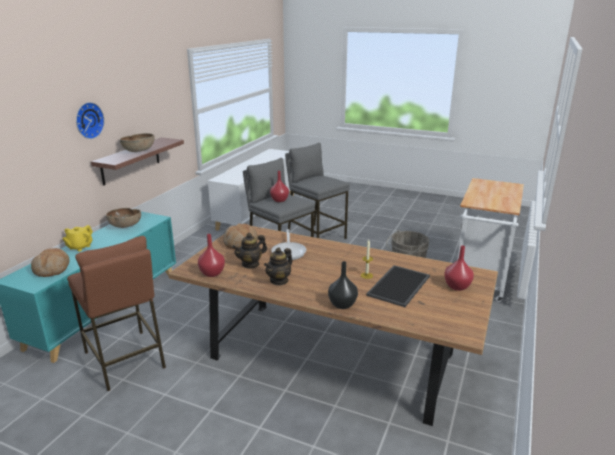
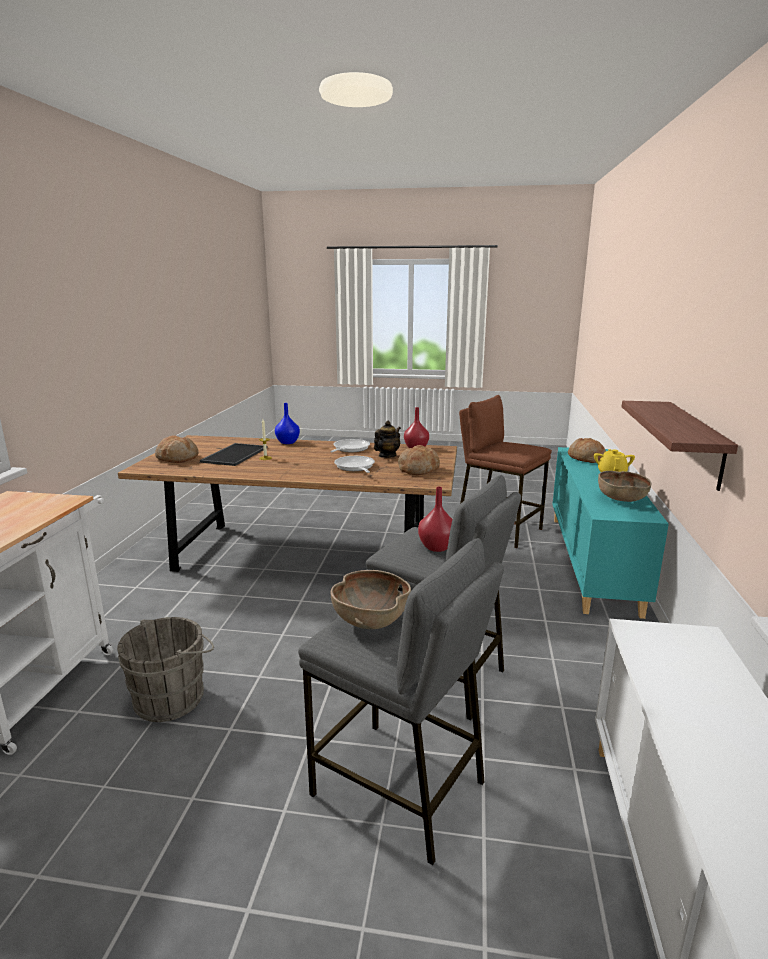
camera: 165 degrees right, 5 degrees down
wall clock [76,102,105,139] -> none
brown bowl [120,133,155,152] -> brown bowl moved to [330,570,411,629]
teapot [264,247,292,286] -> frying pan [330,439,370,452]
black vase [328,261,358,309] -> blue vase [275,403,300,444]
red vase [444,246,474,291] -> bread [155,435,198,463]

